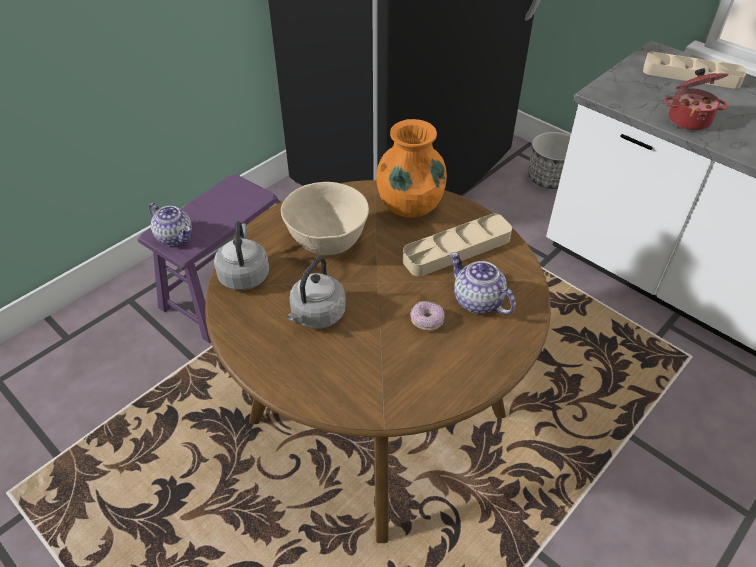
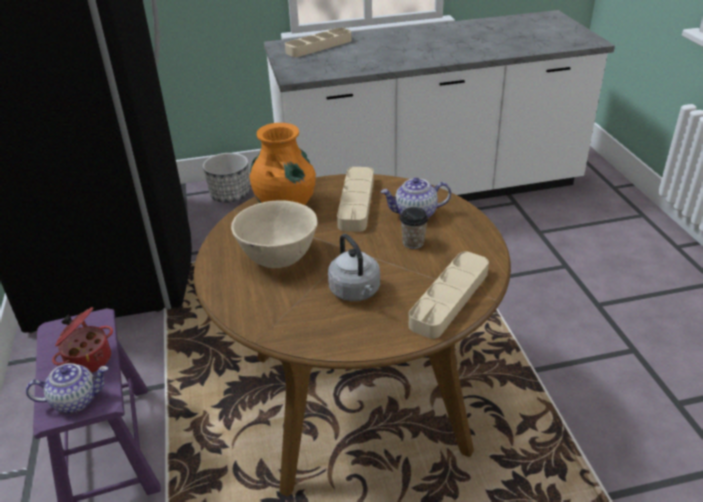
camera: 55 degrees left, 10 degrees down
grey kettle [214,221,269,290] -> none
donut [410,301,445,331] -> cup [400,207,428,249]
cooking pot [664,68,728,130] -> cooking pot moved to [52,307,113,373]
none -> beige tray [409,252,489,339]

